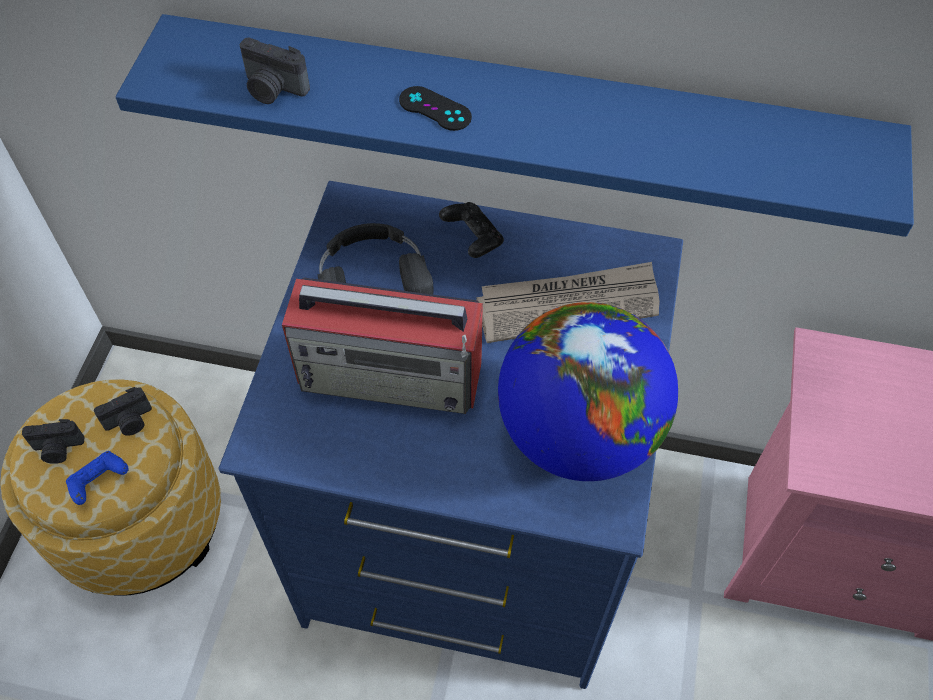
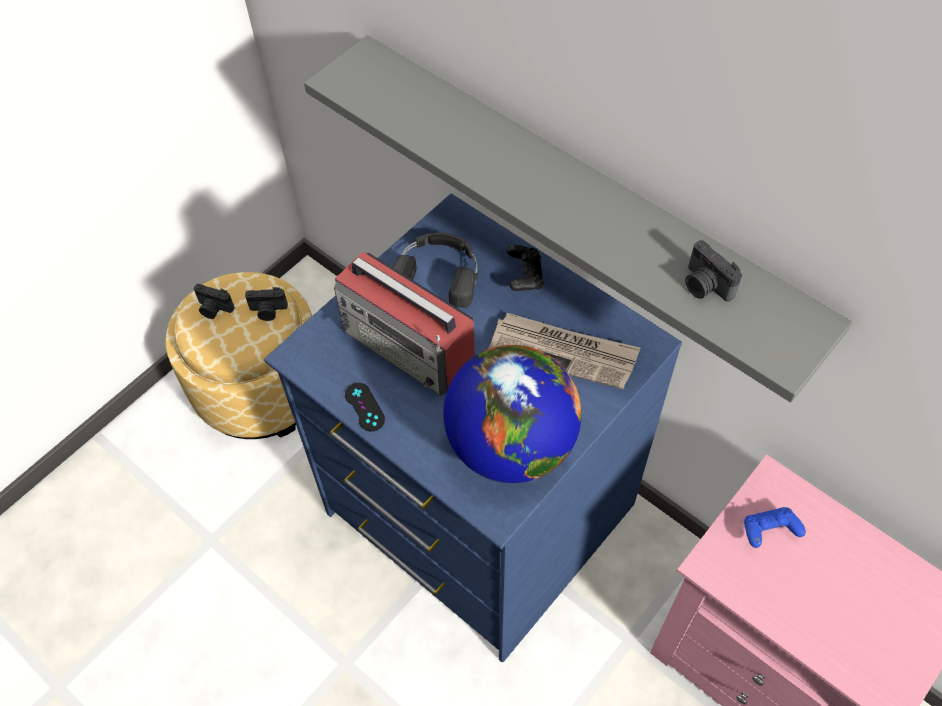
camera: 30 degrees right, 0 degrees up
blue game controller [66,451,129,505] -> blue game controller moved to [744,507,806,548]
blue shelf [115,14,914,237] -> grey shelf [304,35,852,403]
camera [239,37,310,104] -> camera moved to [685,240,742,302]
black game controller [399,86,472,131] -> black game controller moved to [345,383,385,432]

